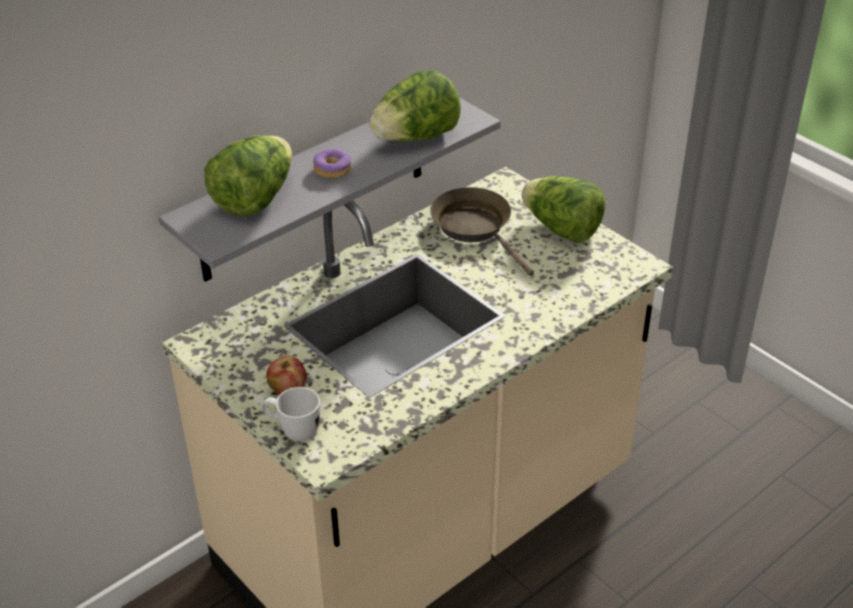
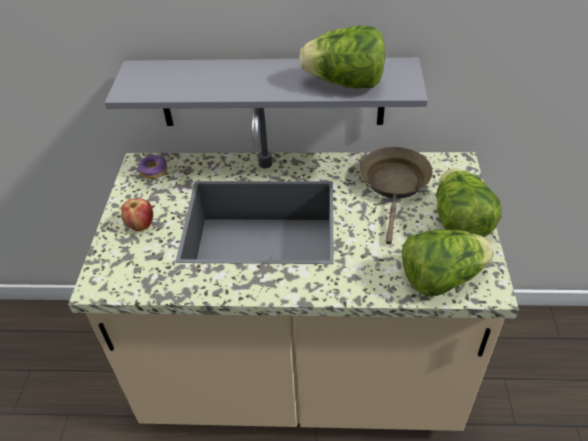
camera: 45 degrees right, 5 degrees up
lettuce [204,135,292,216] -> lettuce moved to [402,230,494,296]
white mug [262,387,320,442] -> none
donut [313,149,351,178] -> donut moved to [138,155,167,179]

